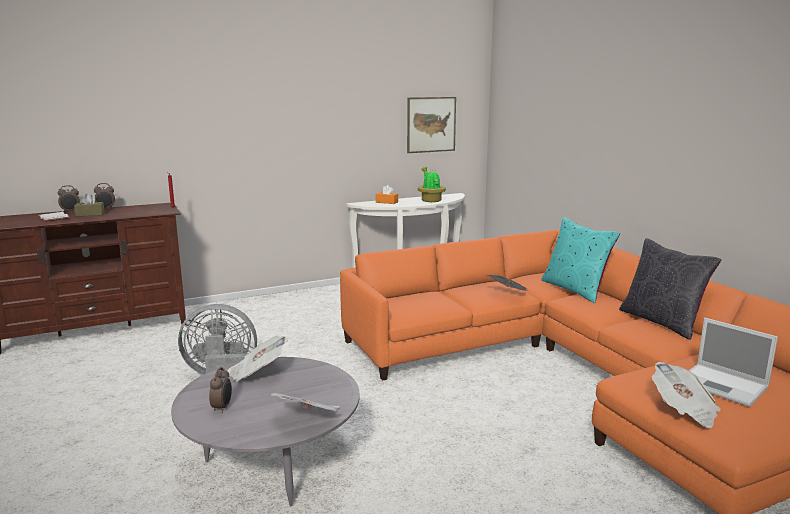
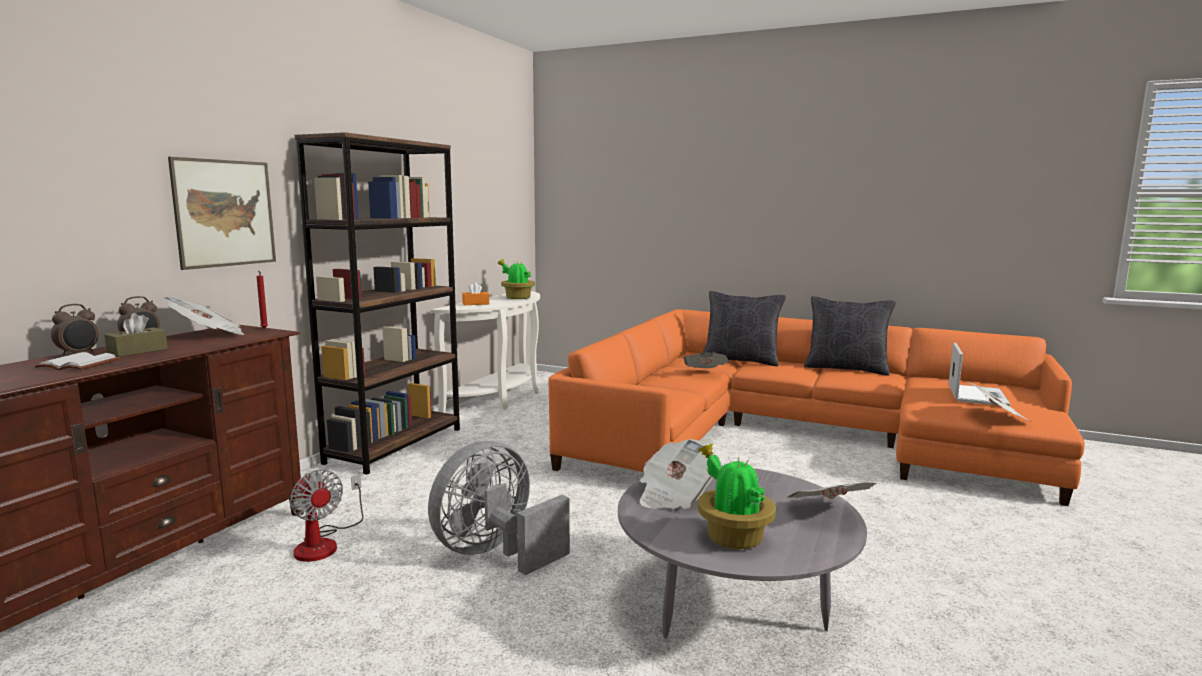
camera: 40 degrees left, 5 degrees down
alarm clock [209,367,232,413] -> potted plant [698,444,776,549]
picture [407,97,456,153] -> picture moved to [168,157,276,270]
turquoise pillow [541,217,620,303] -> black pillow [703,291,786,366]
laptop [689,318,778,407] -> laptop turned 75 degrees counterclockwise [949,343,1010,406]
none -> newspaper [163,297,244,335]
none -> fan [290,470,363,562]
none -> brown bookcase [294,132,460,475]

